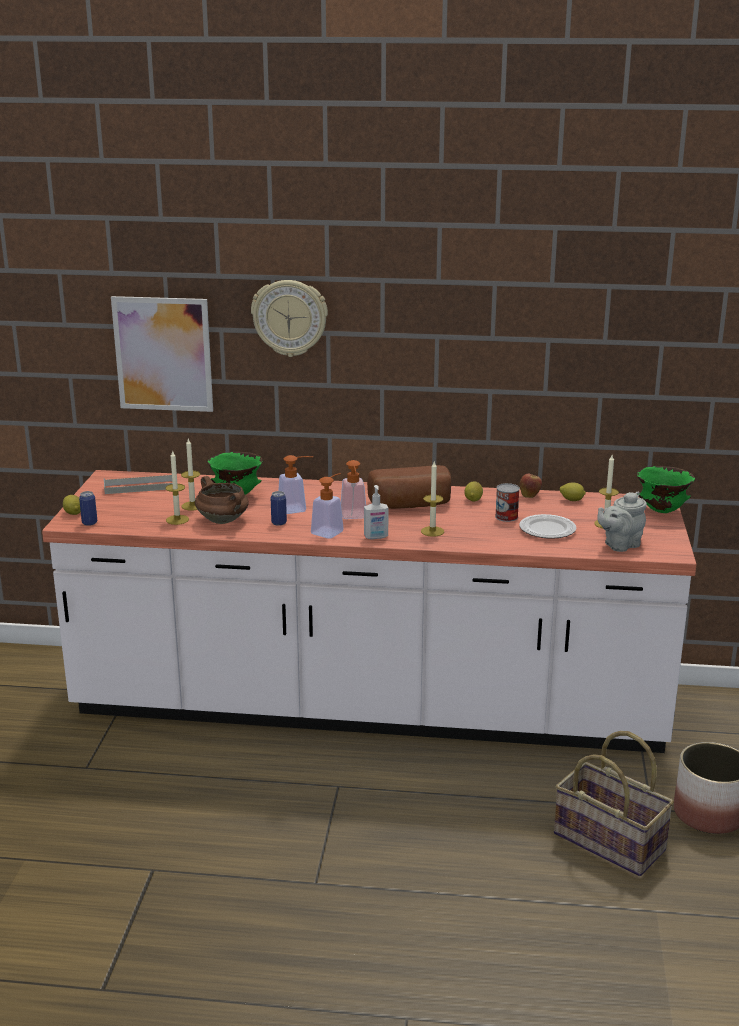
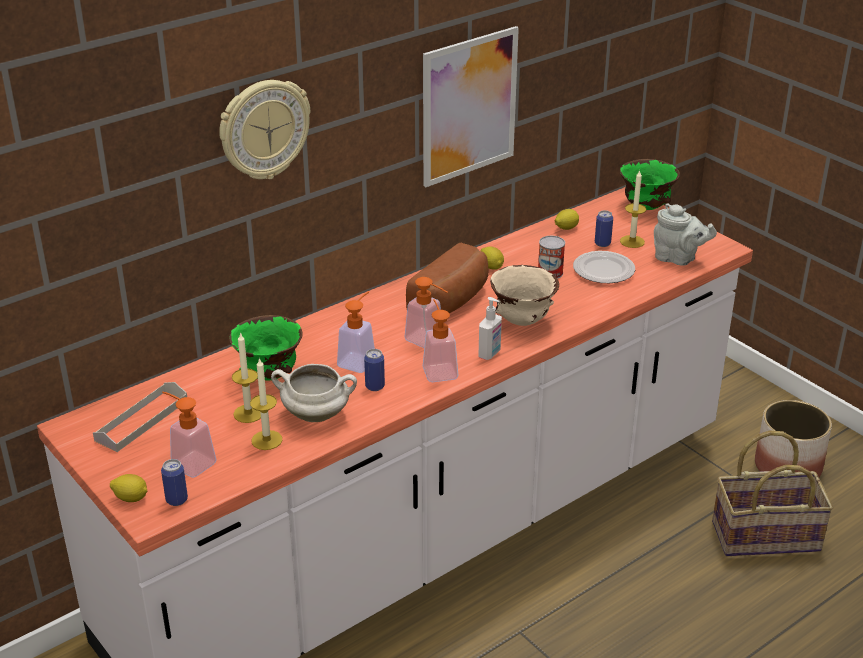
camera: 45 degrees left, 10 degrees up
picture [111,296,213,412] -> picture moved to [423,26,519,187]
brown cooking pot [195,476,249,524] -> white cooking pot [271,364,357,422]
candle [421,462,444,537] -> beige bowl [490,265,559,326]
apple [520,471,542,498] -> none
grey teapot [597,492,647,552] -> grey teapot turned 75 degrees counterclockwise [654,204,717,266]
none -> soap dispenser [162,391,216,478]
none -> can [595,210,613,247]

